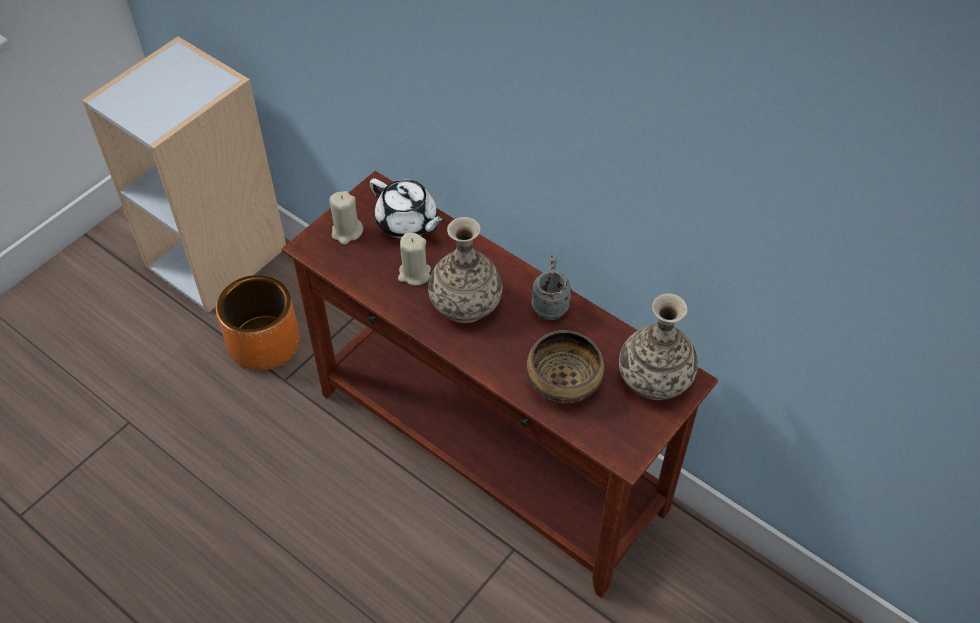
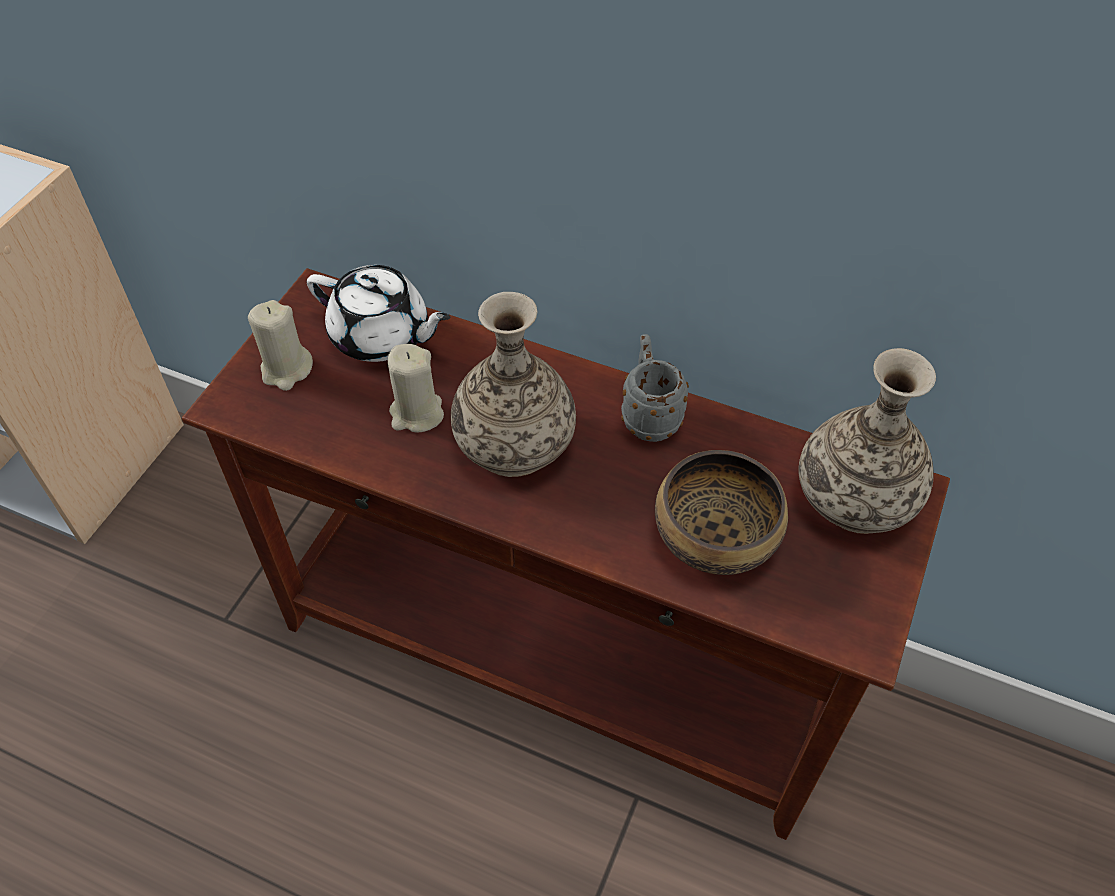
camera: 15 degrees left, 0 degrees up
orange planter [216,275,300,371] -> none

